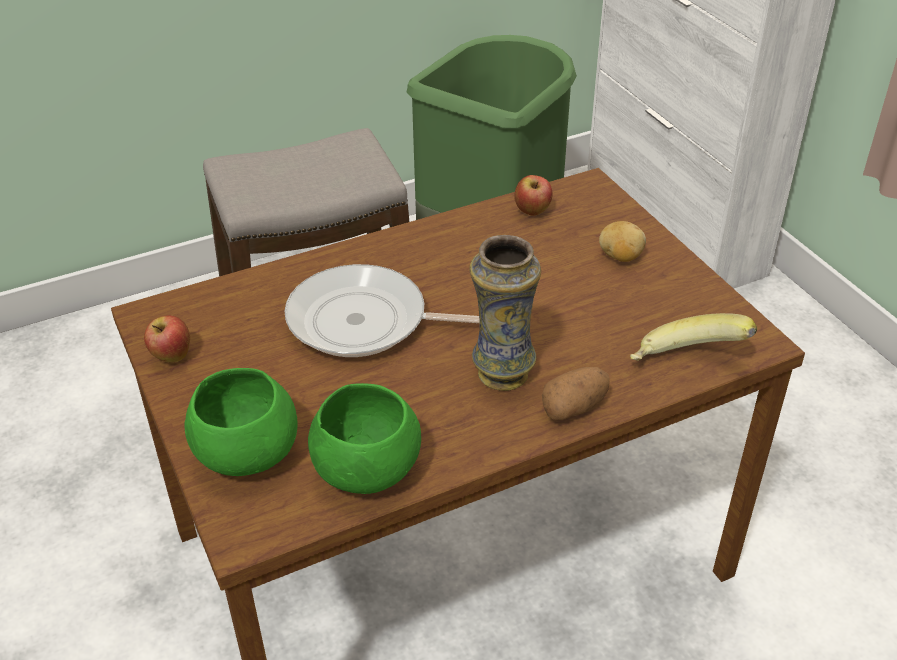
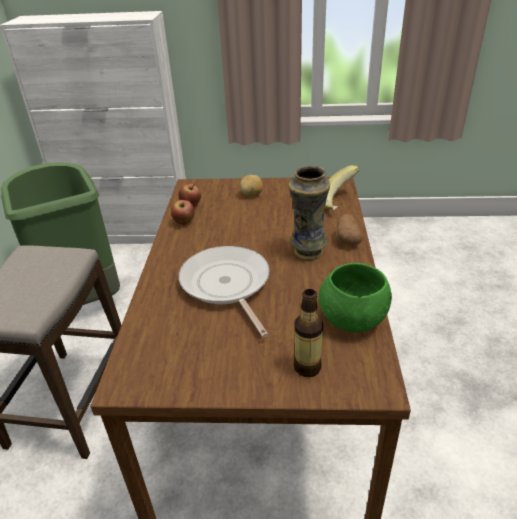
camera: 60 degrees left, 5 degrees down
apple [144,315,190,363] -> apple moved to [171,200,195,225]
green bowl [184,368,298,476] -> bottle [294,289,323,377]
frying pan [284,264,480,357] -> frying pan turned 120 degrees clockwise [179,246,270,337]

